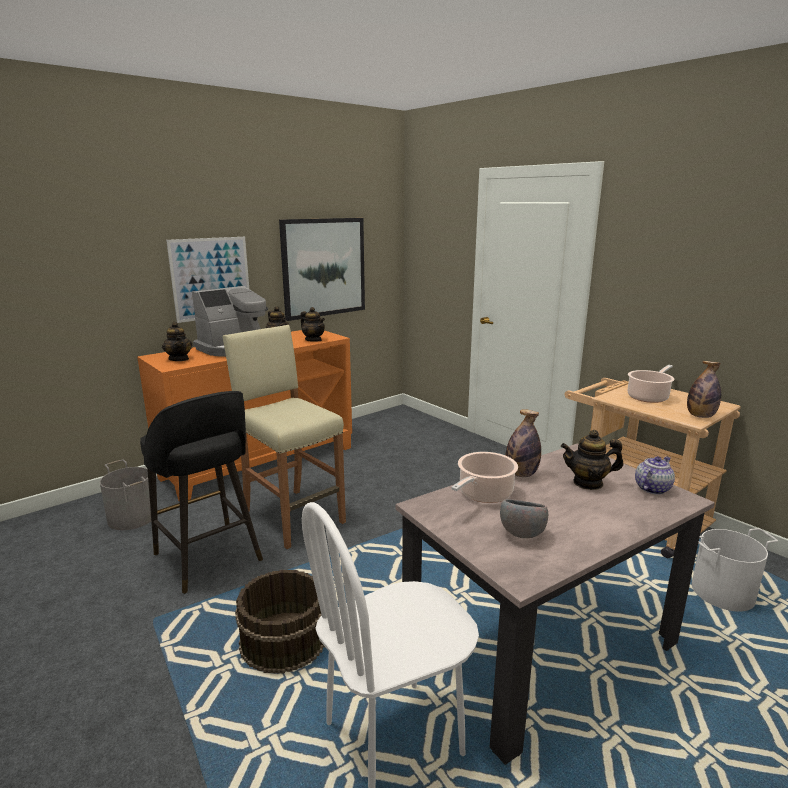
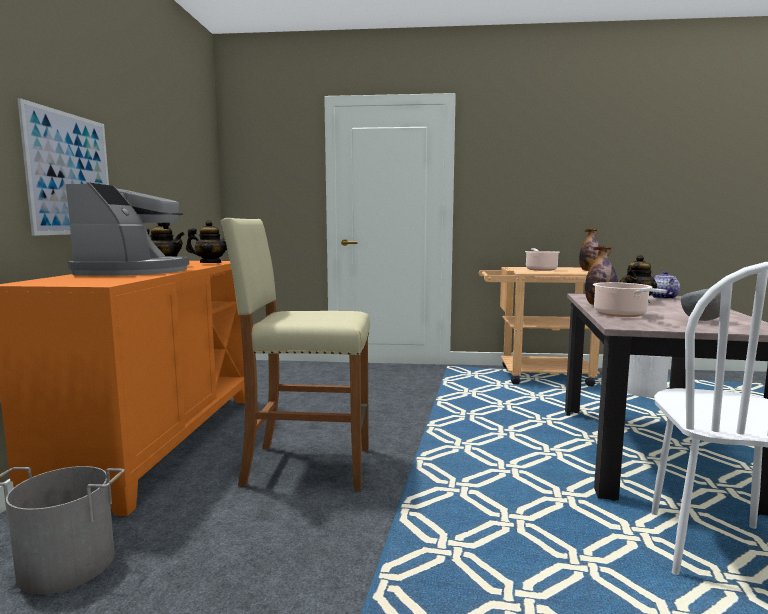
camera: 45 degrees left, 10 degrees down
black stool [140,391,263,594] -> none
teapot [162,322,192,361] -> none
brown bucket [235,570,325,673] -> none
picture [279,218,365,321] -> none

